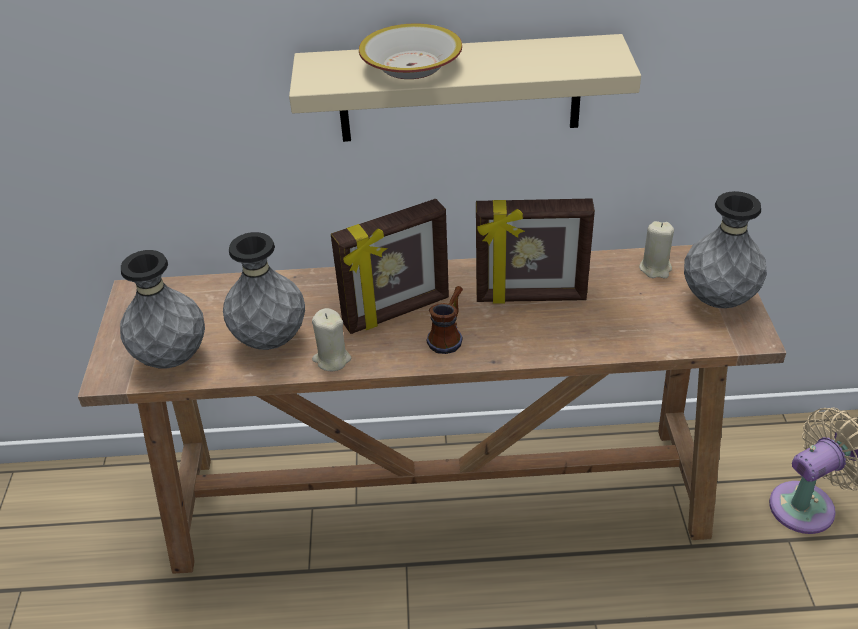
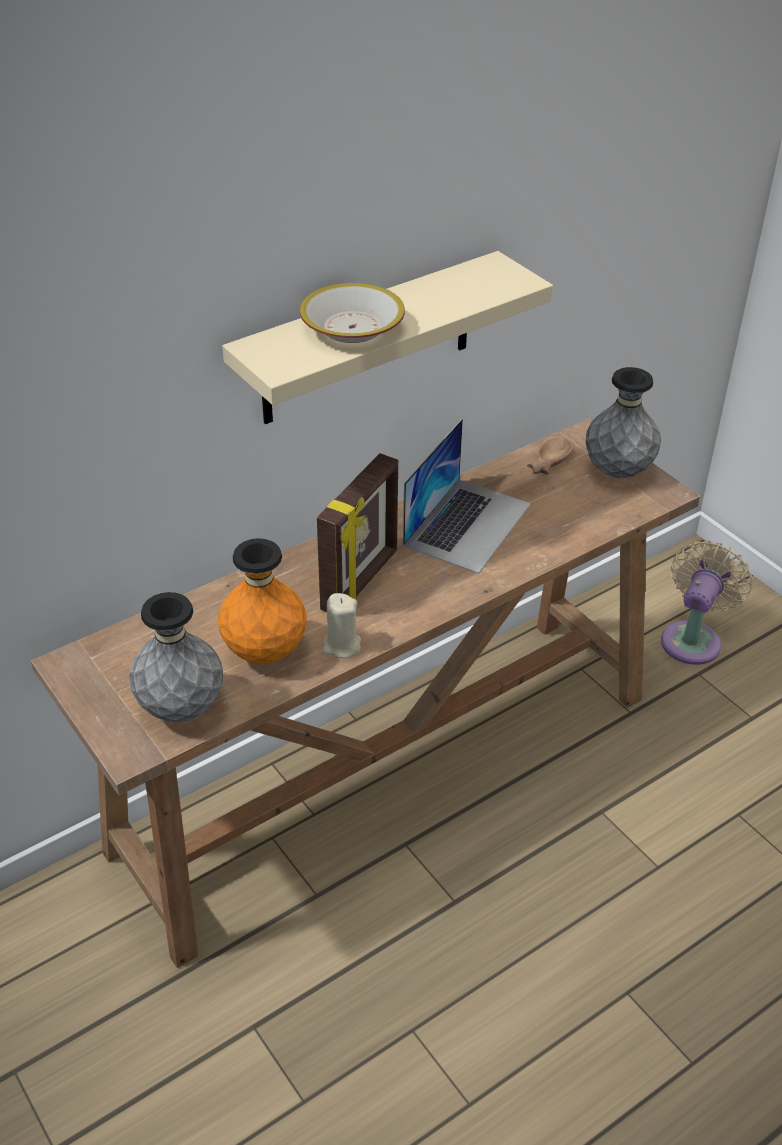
camera: 35 degrees left, 0 degrees up
grey vase [223,232,305,350] -> orange vase [218,538,307,664]
mug [426,286,463,354] -> none
picture frame [476,198,595,304] -> laptop [403,419,531,574]
beige candle [639,221,674,278] -> brown bowl [526,436,574,475]

